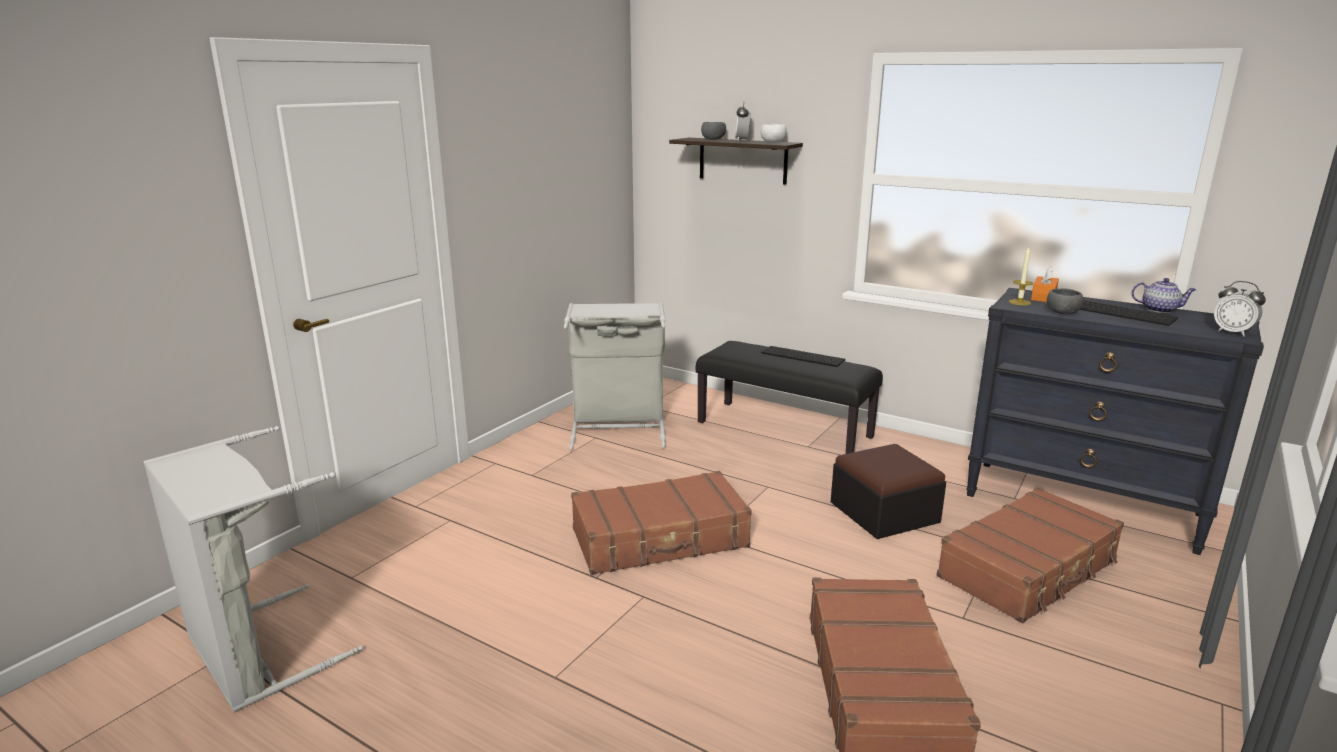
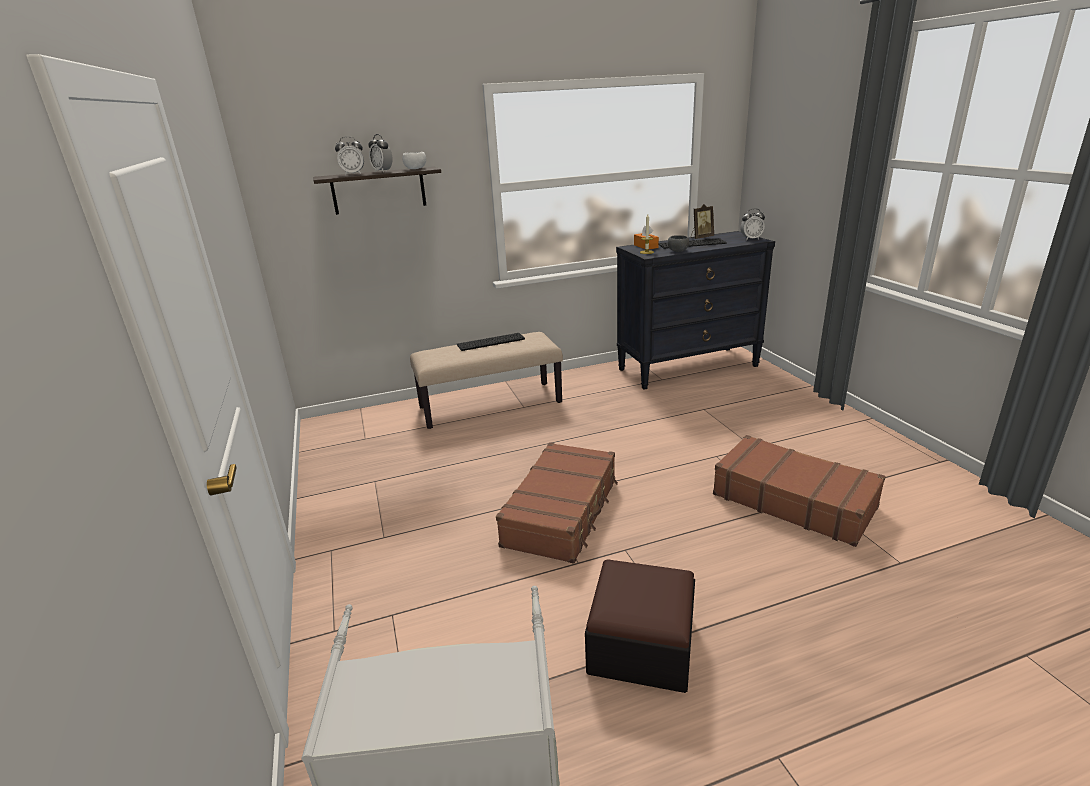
camera: 50 degrees left, 5 degrees up
grey laundry basket [564,302,666,450] -> none
black bench [696,341,883,454] -> beige bench [410,332,563,429]
grey bowl [701,122,726,140] -> alarm clock [335,136,364,175]
ottoman [831,444,946,539] -> ottoman moved to [585,559,695,693]
brown suitcase [937,487,1124,623] -> none
teapot [1132,278,1196,313] -> picture frame [691,204,714,239]

